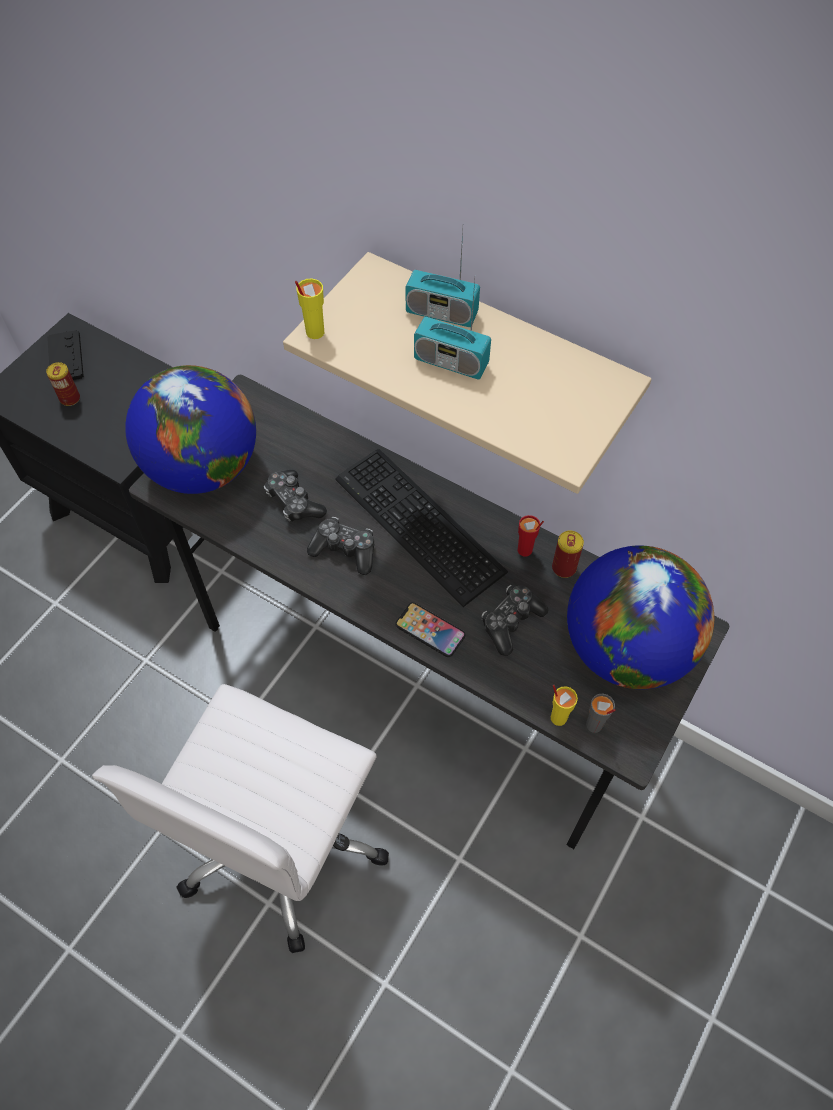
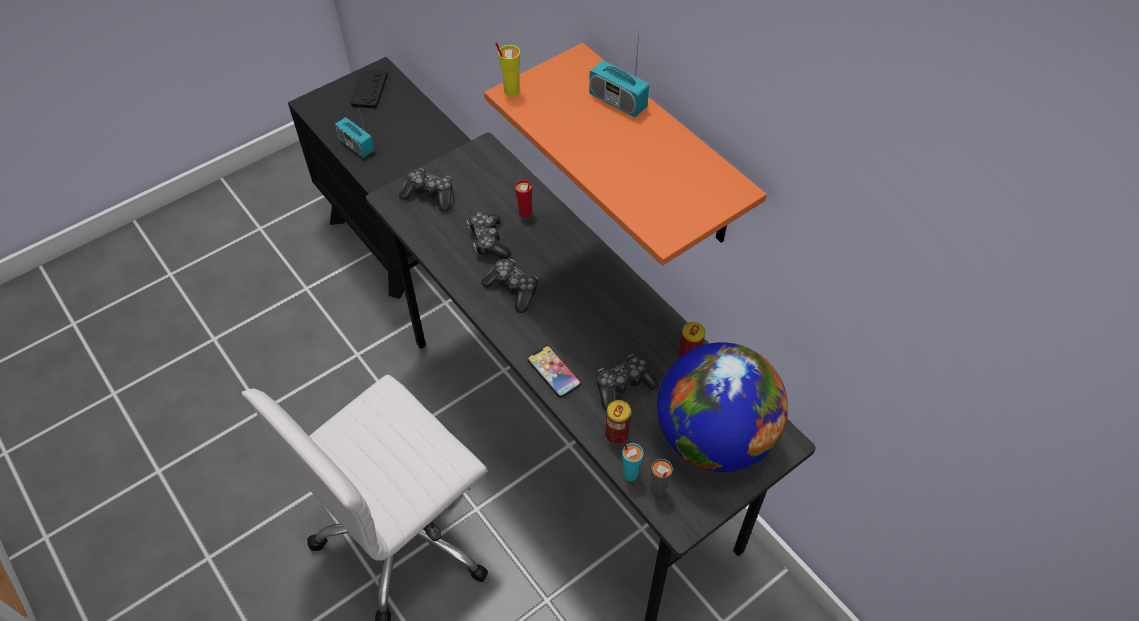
camera: 20 degrees right, 5 degrees down
can [46,362,80,406] -> can moved to [605,400,631,444]
globe [125,365,256,494] -> game controller [399,168,453,212]
beige shelf [283,252,651,494] -> orange shelf [484,43,767,265]
keyboard [335,449,508,607] -> none
radio [414,280,491,379] -> radio moved to [335,101,374,158]
red cup [517,515,544,557] -> red cup moved to [515,180,532,218]
yellow cup [551,685,578,726] -> turquoise cup [622,437,644,481]

